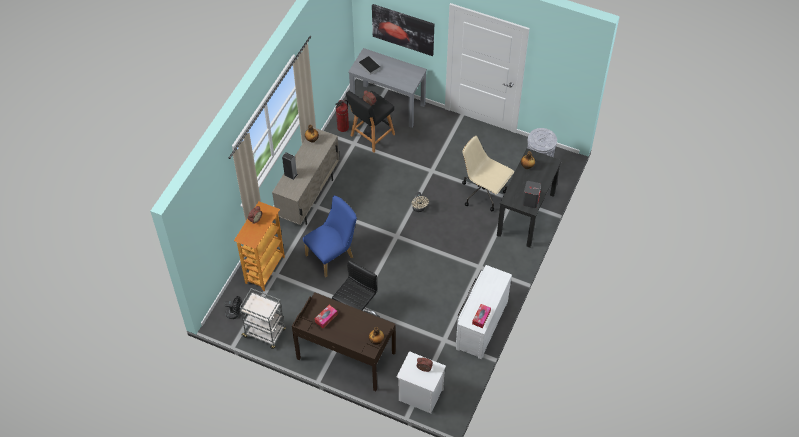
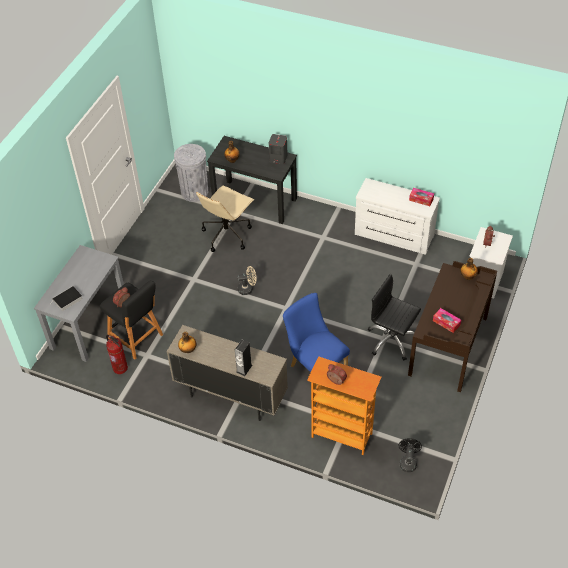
camera: 90 degrees left, 5 degrees down
grey cart [239,288,286,349] -> none
picture [372,4,434,56] -> none

